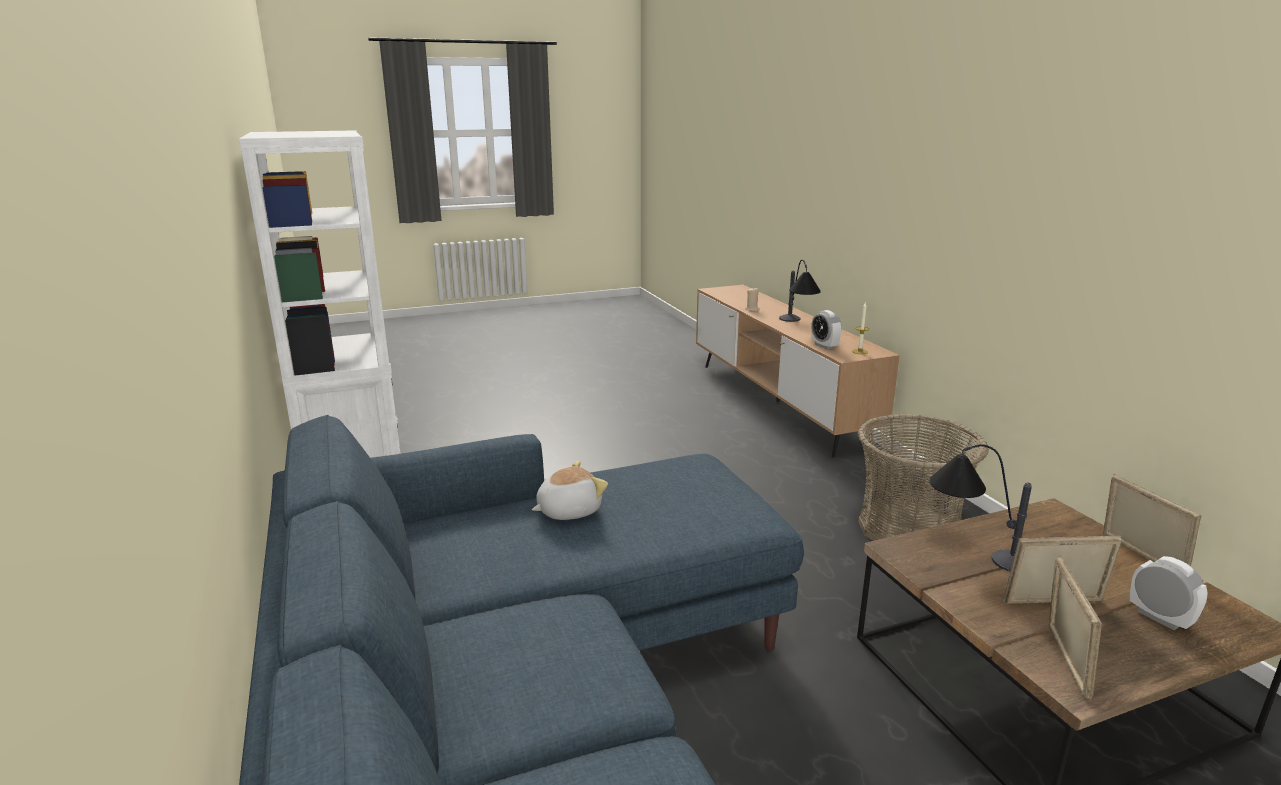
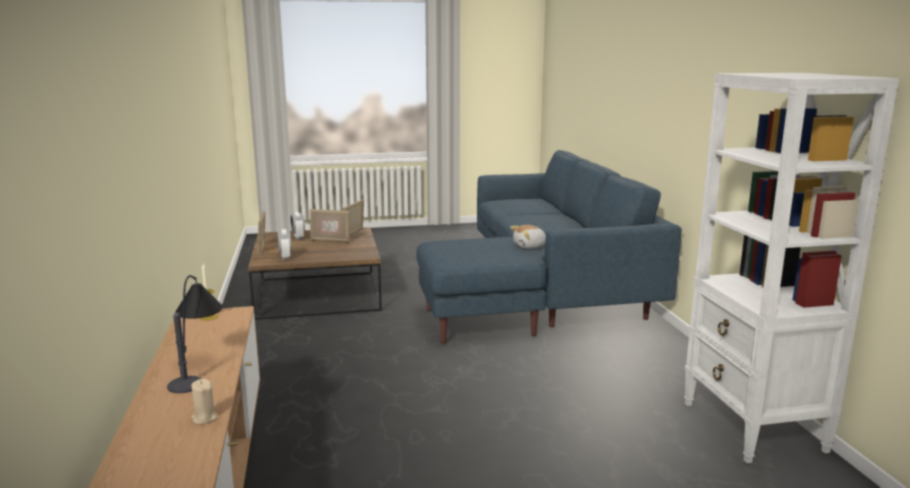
camera: 170 degrees left, 5 degrees down
alarm clock [811,310,842,350] -> alarm clock moved to [277,229,292,260]
basket [858,414,989,541] -> none
table lamp [930,444,1032,571] -> none

